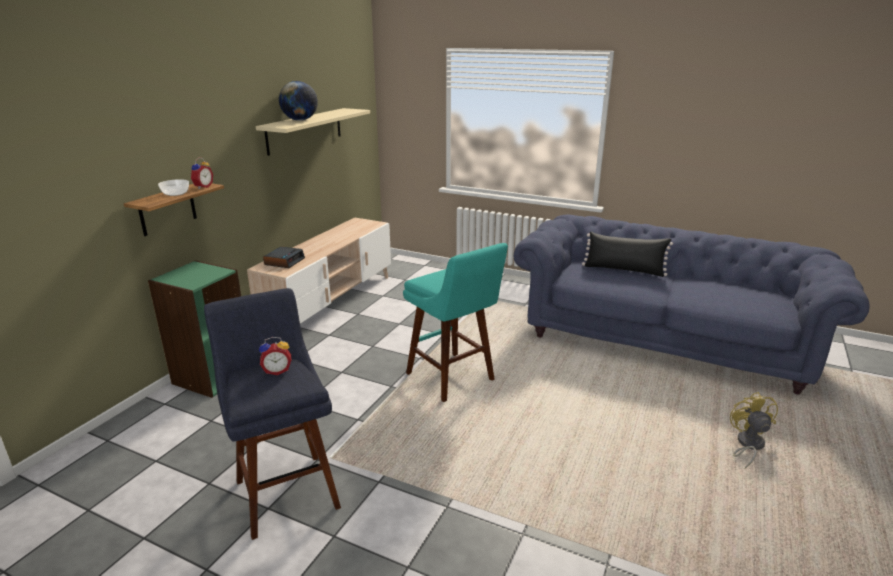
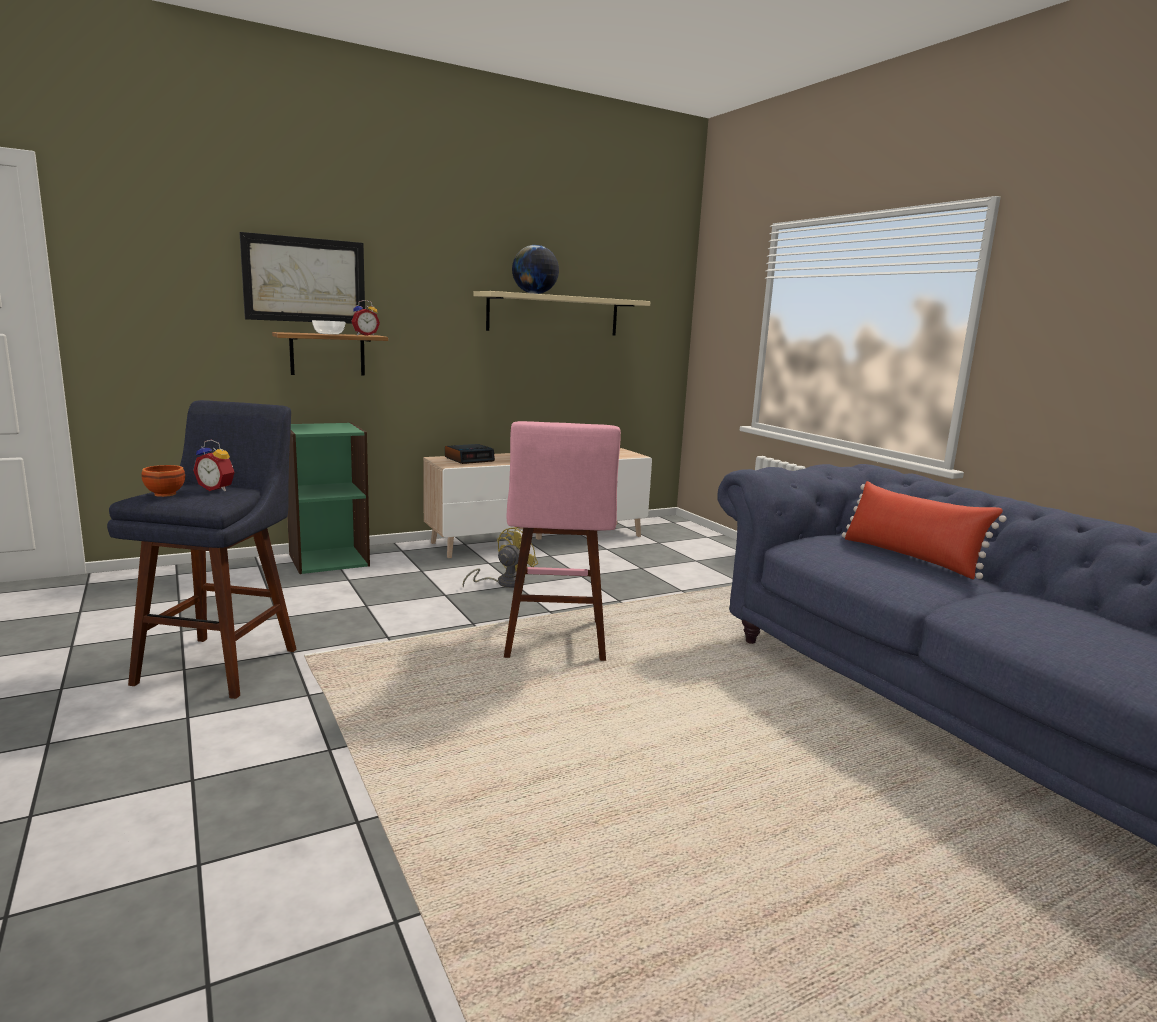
camera: 35 degrees right, 10 degrees down
turquoise stool [403,243,508,402] -> pink stool [504,421,621,661]
black pillow [582,232,673,277] -> red pillow [842,481,1007,579]
yellow fan [730,392,778,469] -> yellow fan moved to [463,527,538,588]
none -> brown bowl [142,465,185,497]
none -> picture [239,232,365,324]

